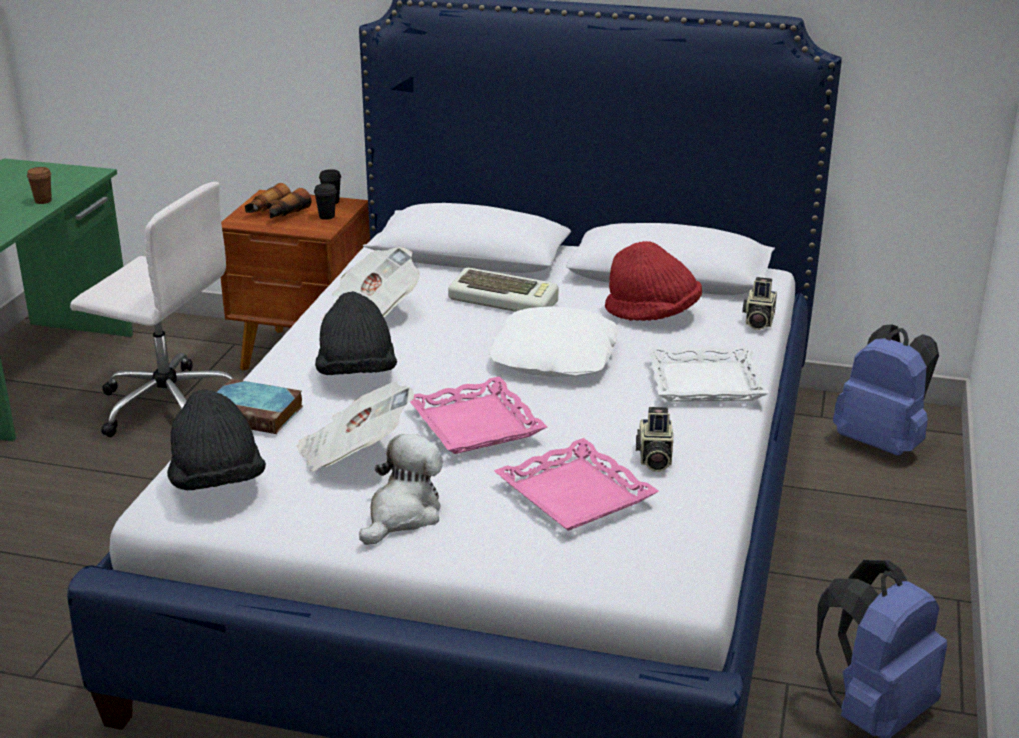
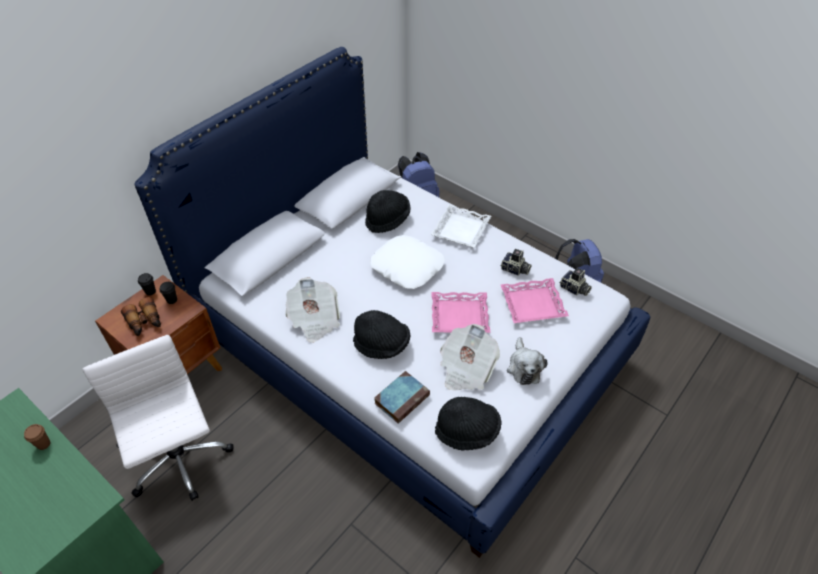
camera: 65 degrees left, 20 degrees up
white office chair [70,182,234,437] -> white office chair turned 75 degrees counterclockwise [83,335,234,501]
plush toy [359,434,443,545] -> plush toy turned 150 degrees counterclockwise [507,337,547,385]
keyboard [448,268,558,312] -> none
red hat [605,241,702,321] -> black hat [365,190,410,233]
camera [742,277,777,330] -> camera moved to [560,268,592,296]

